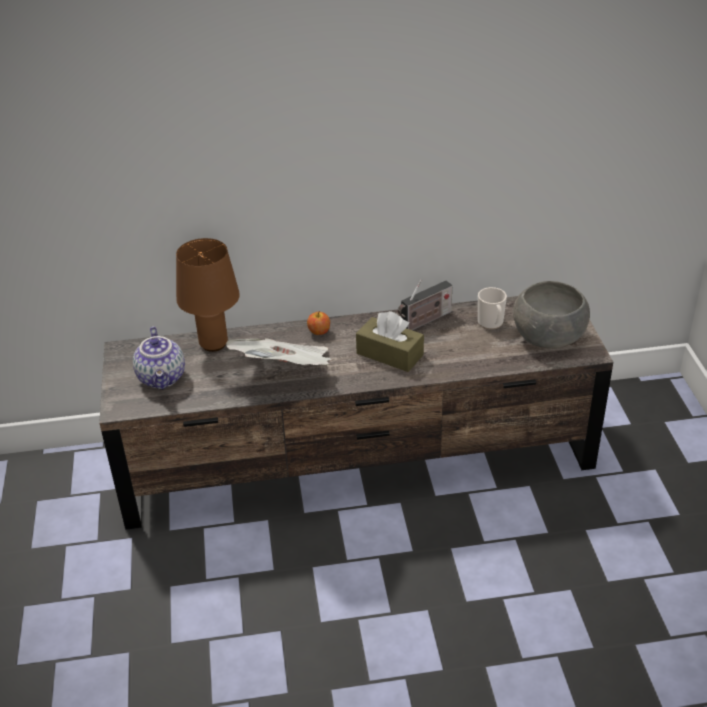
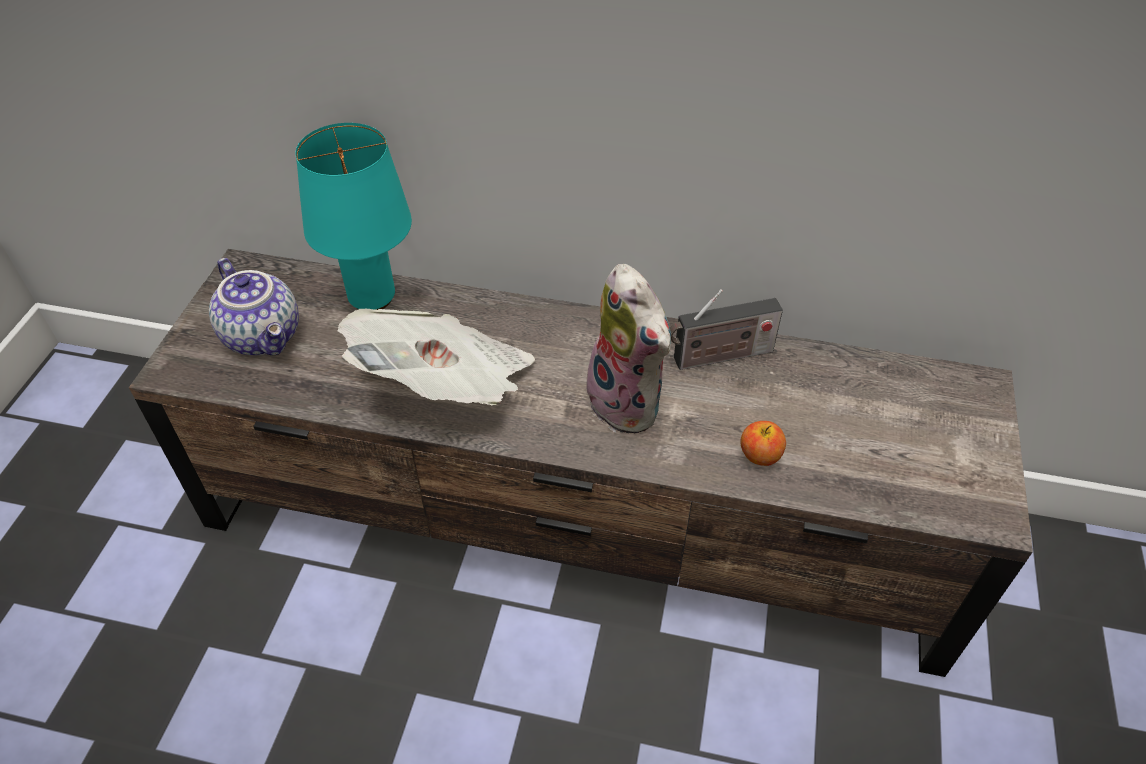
camera: 20 degrees right, 10 degrees up
teapot [133,326,185,390] -> teapot turned 45 degrees counterclockwise [209,258,299,356]
brown table lamp [176,238,240,352] -> turquoise table lamp [295,123,412,310]
apple [307,311,330,335] -> apple moved to [740,421,786,466]
brown tissue box [356,311,424,372] -> plush toy [580,264,671,433]
mug [478,287,507,329] -> none
grey bowl [513,281,590,349] -> none

